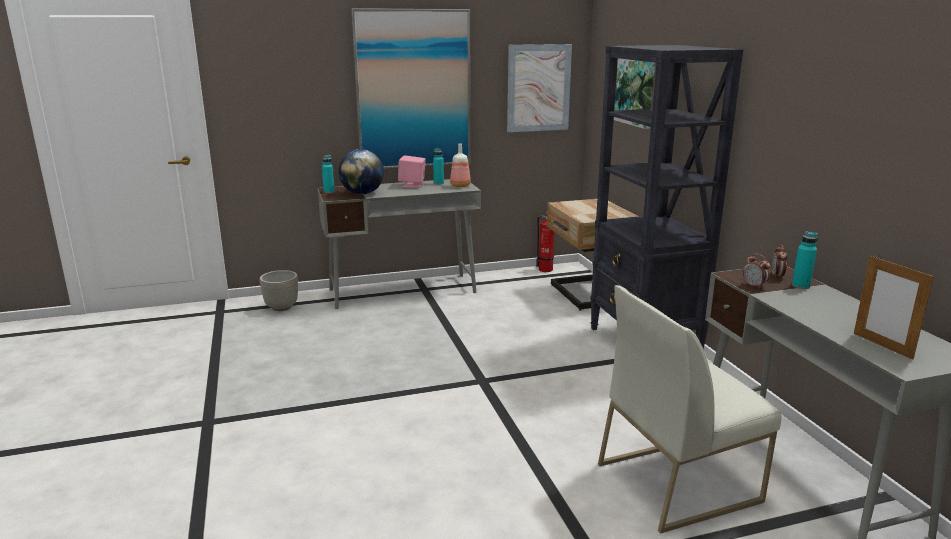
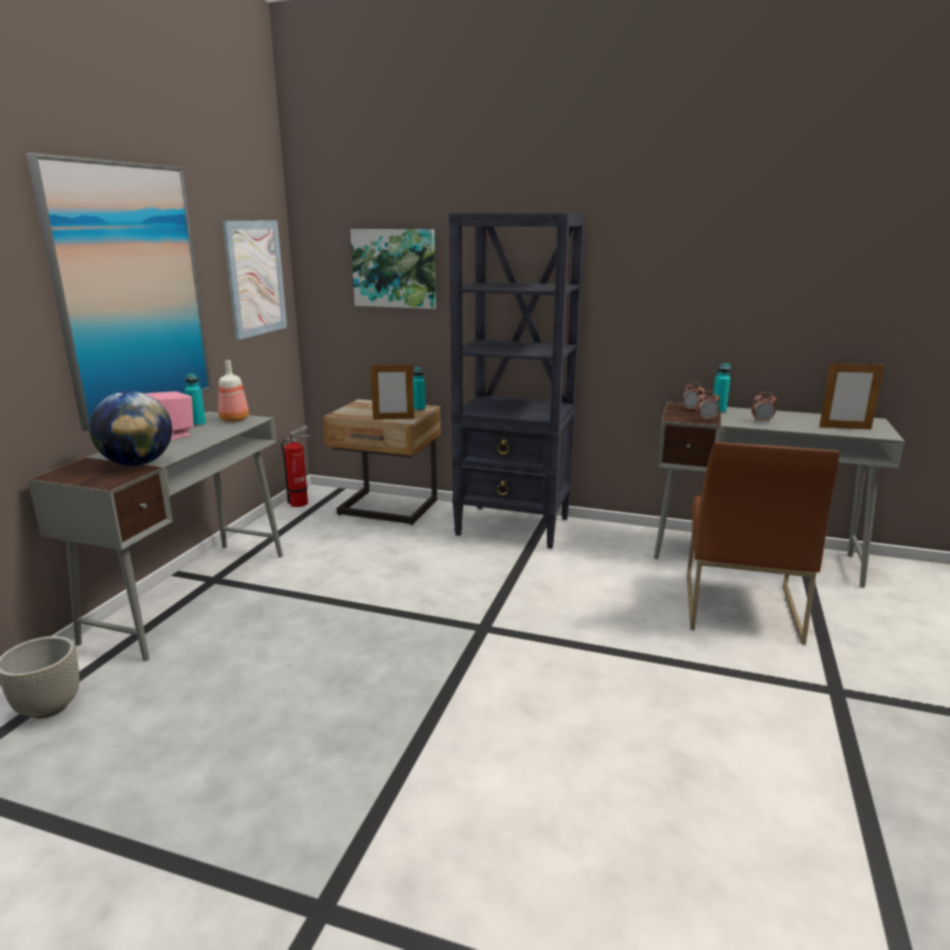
camera: 55 degrees left, 0 degrees up
turquoise bottle [322,155,335,193] -> turquoise bottle moved to [413,367,425,411]
white chair [598,285,782,533] -> brown chair [687,442,840,645]
none -> picture frame [370,365,414,420]
none -> alarm clock [751,392,777,423]

